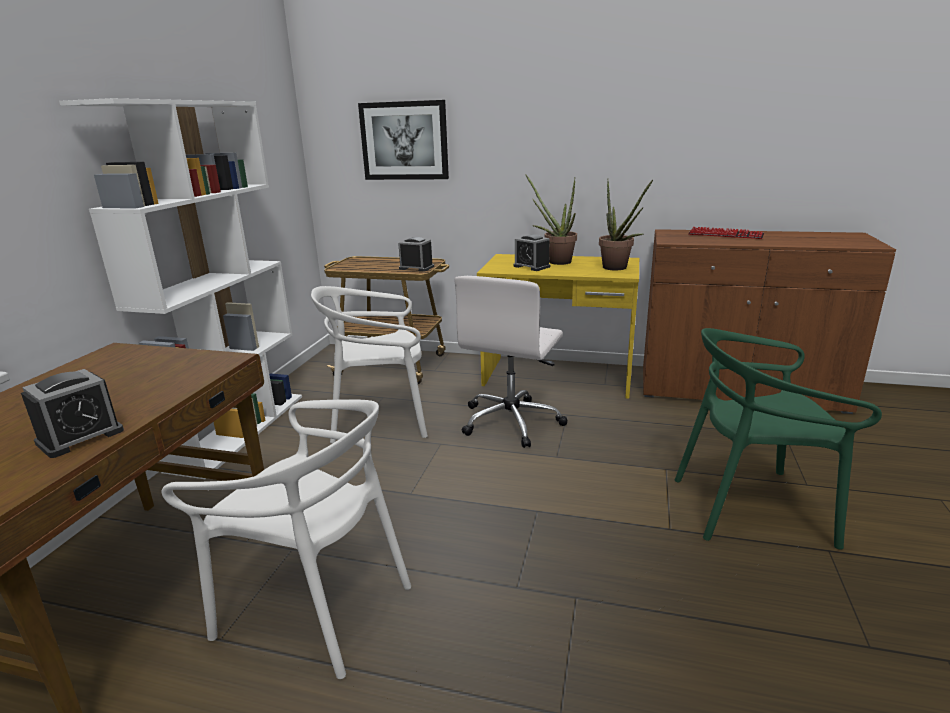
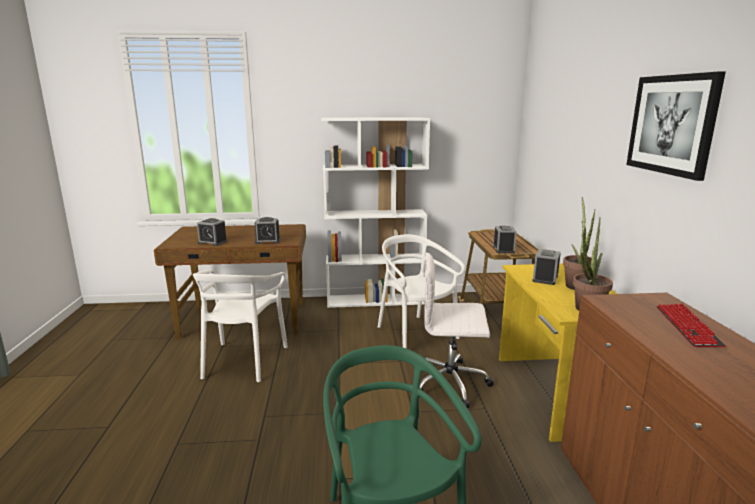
camera: 70 degrees right, 5 degrees down
picture [358,100,449,180] -> picture moved to [626,71,726,181]
none -> alarm clock [255,217,281,244]

